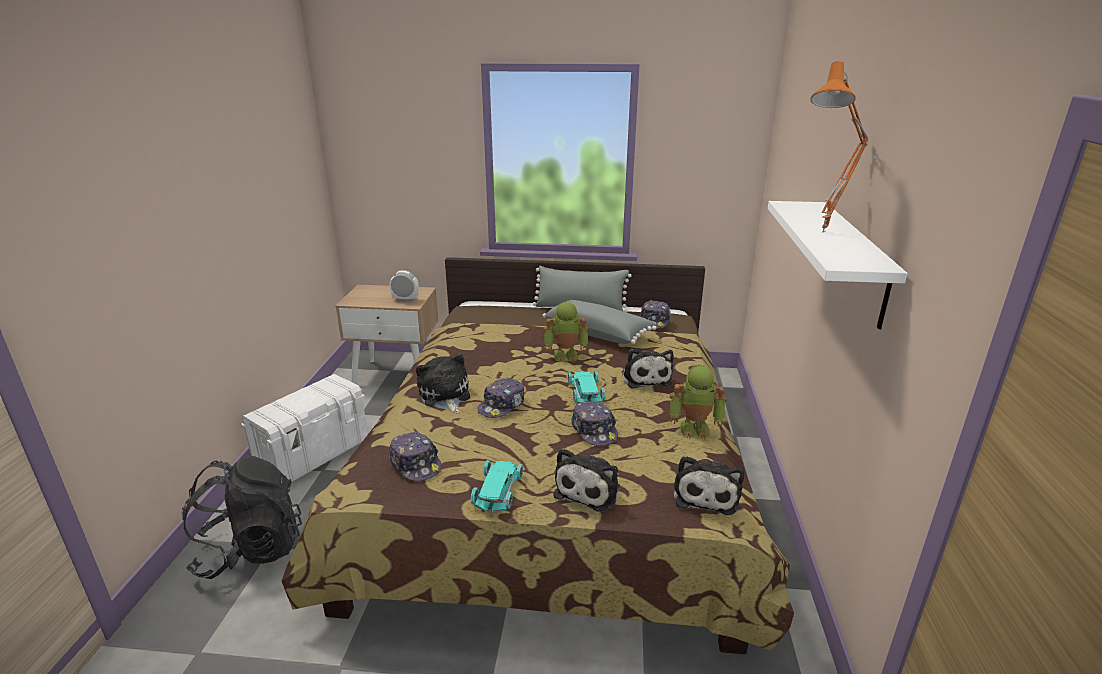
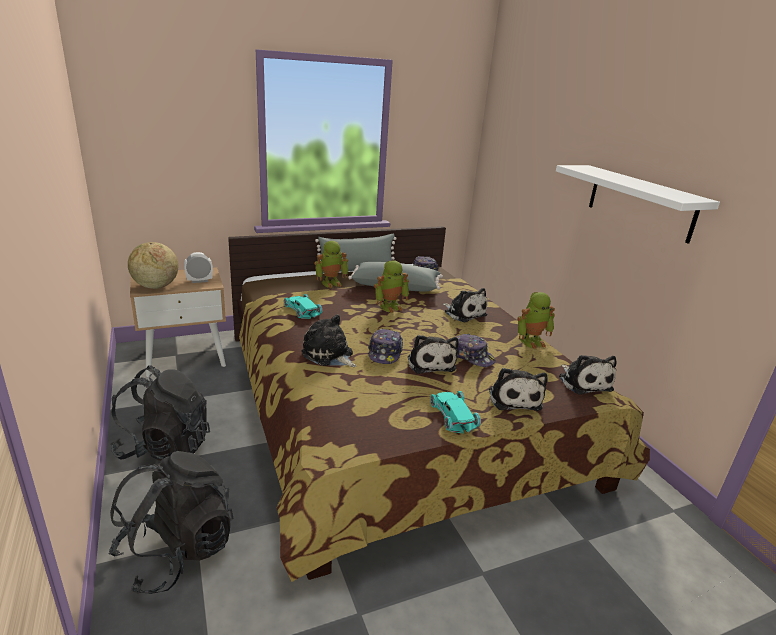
camera: 30 degrees left, 0 degrees up
white storage box [240,374,368,482] -> black backpack [110,365,210,461]
cap [389,432,442,481] -> none
turquoise toy car [568,371,605,403] -> turquoise toy car moved to [284,294,322,319]
orange table lamp [810,61,868,232] -> none
none -> globe [128,242,178,289]
none -> toy robot [314,241,348,288]
none -> plush toy [408,335,459,374]

